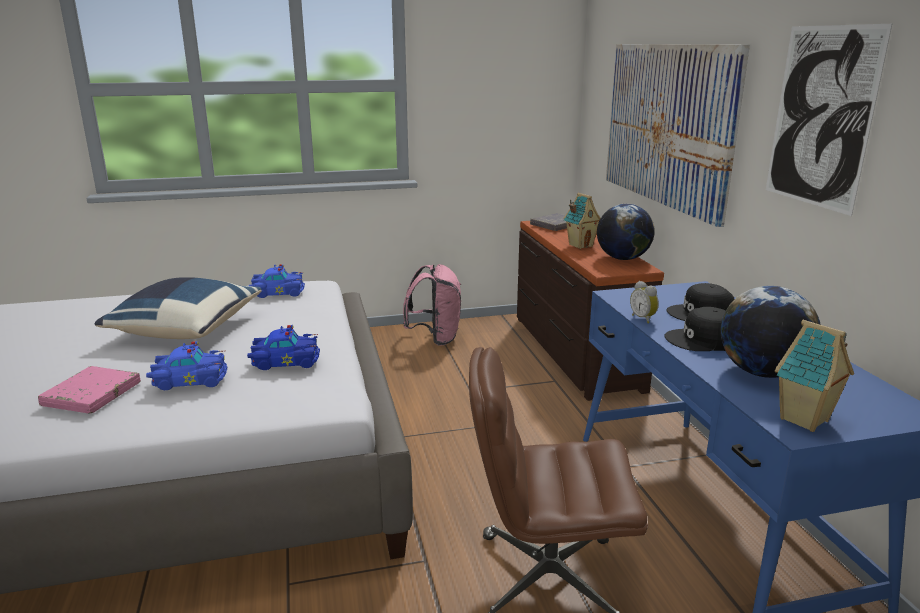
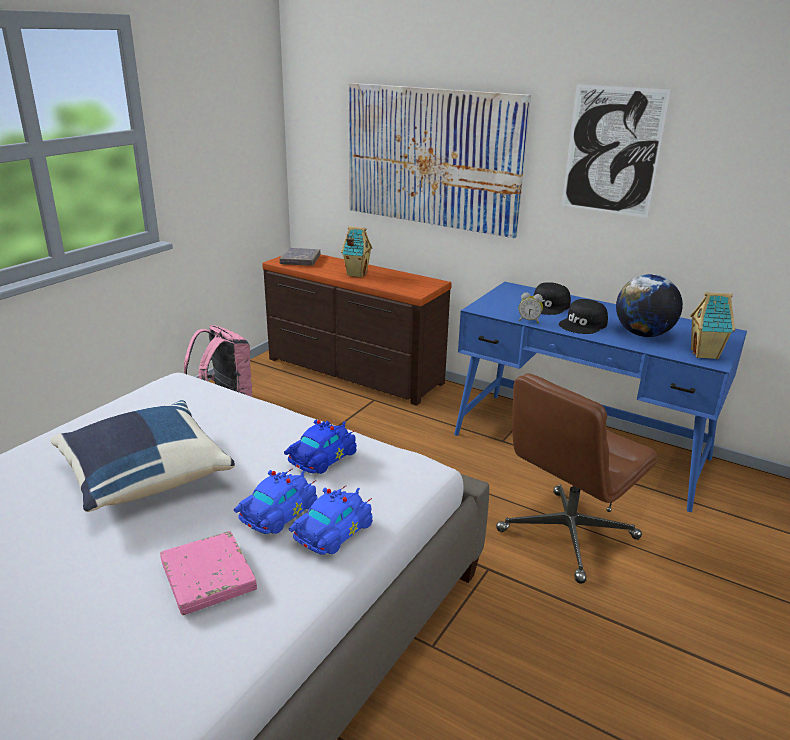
camera: 45 degrees left, 5 degrees up
blue toy car [249,264,305,298] -> blue toy car moved to [289,485,373,555]
globe [597,204,655,260] -> none

